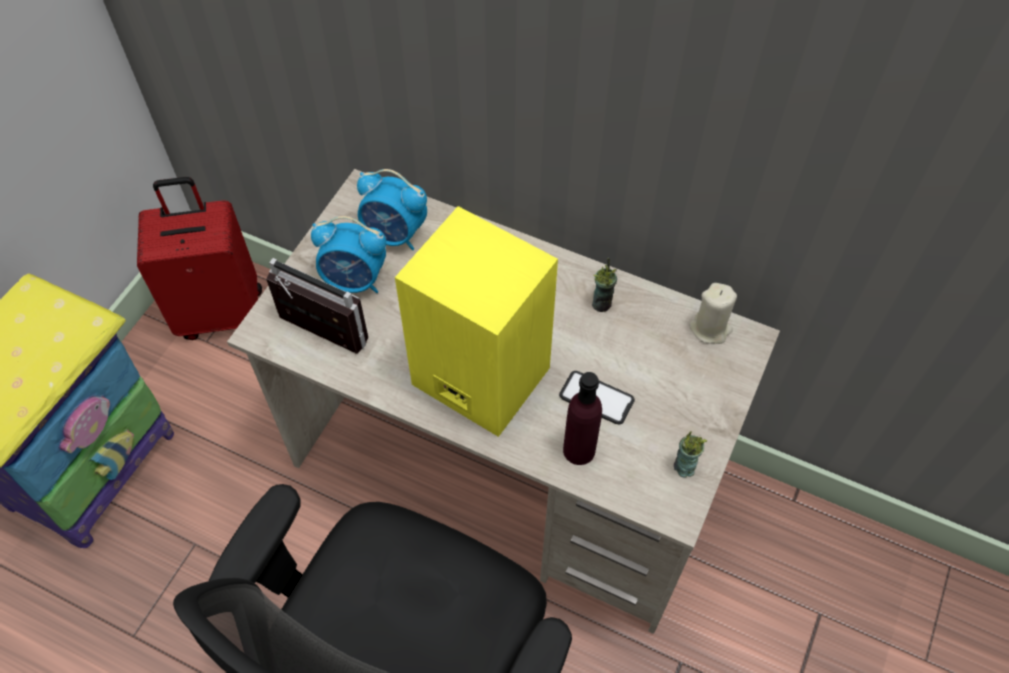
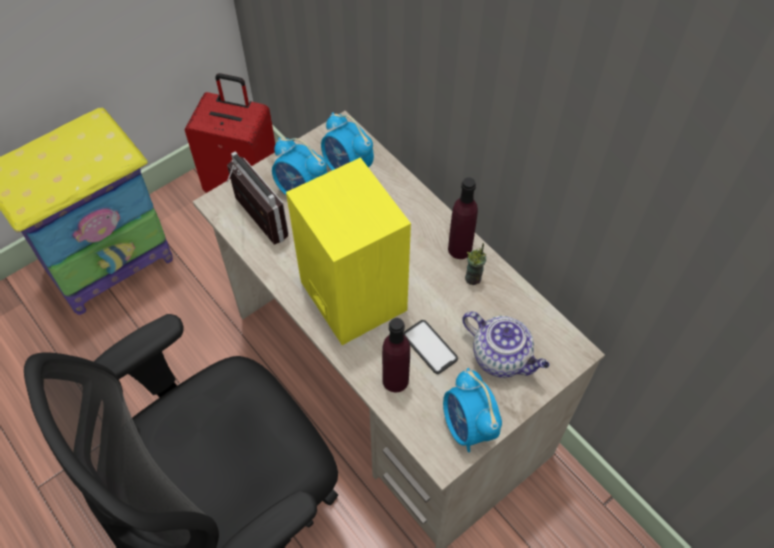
camera: 25 degrees right, 0 degrees up
cup [674,431,707,478] -> alarm clock [443,368,502,452]
beige candle [689,283,737,344] -> none
none -> purple bottle [448,177,478,259]
none -> teapot [462,312,549,378]

